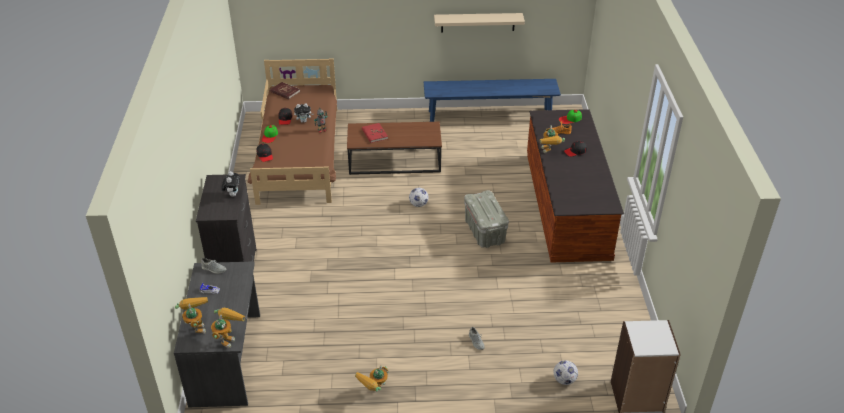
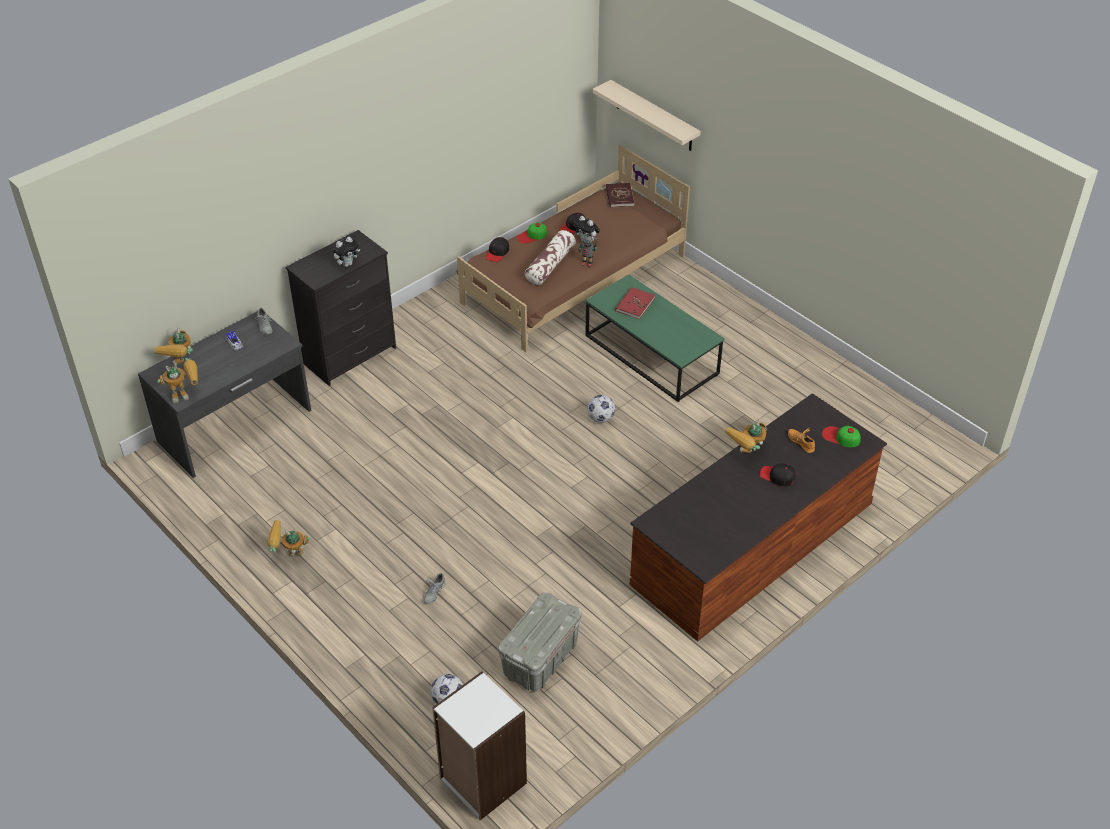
camera: 50 degrees right, 5 degrees up
toy robot [175,297,208,334] -> toy robot turned 150 degrees clockwise [154,327,193,365]
brown coffee table [347,122,442,175] -> green coffee table [585,275,725,402]
blue bench [424,79,561,122] -> none
beige shelf [434,13,525,32] -> beige shelf moved to [593,80,701,151]
grey storage box [464,190,509,248] -> grey storage box moved to [498,592,582,692]
none -> pillow [525,230,576,285]

